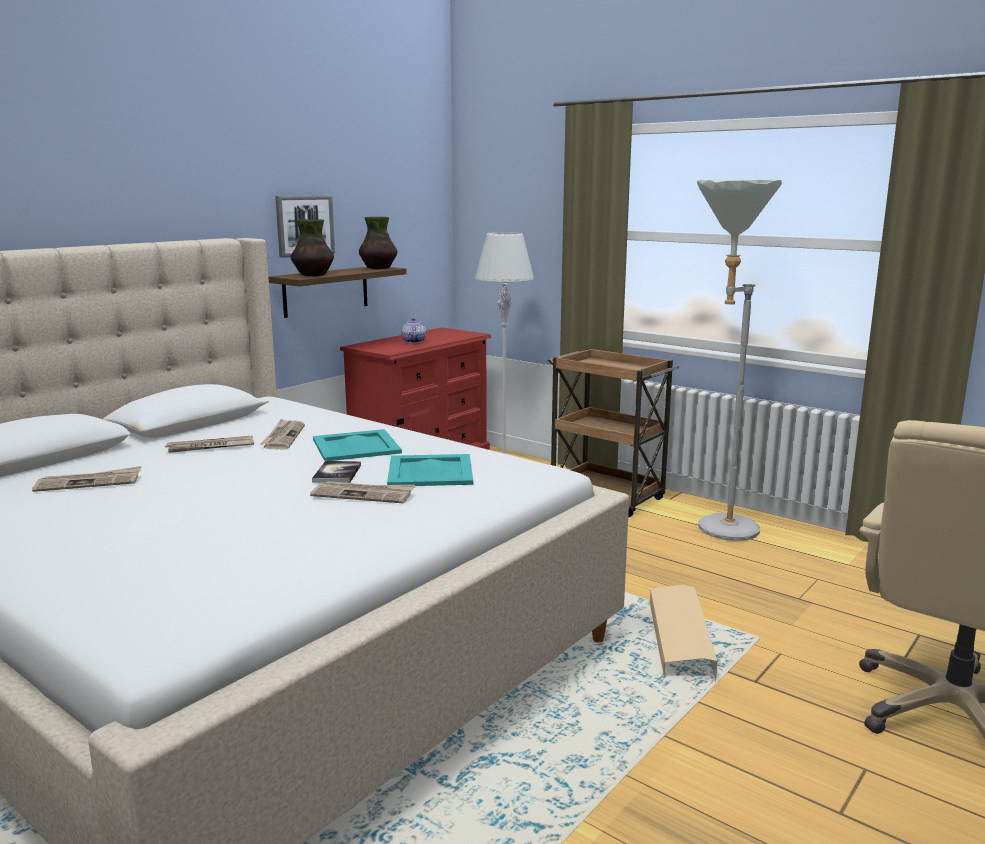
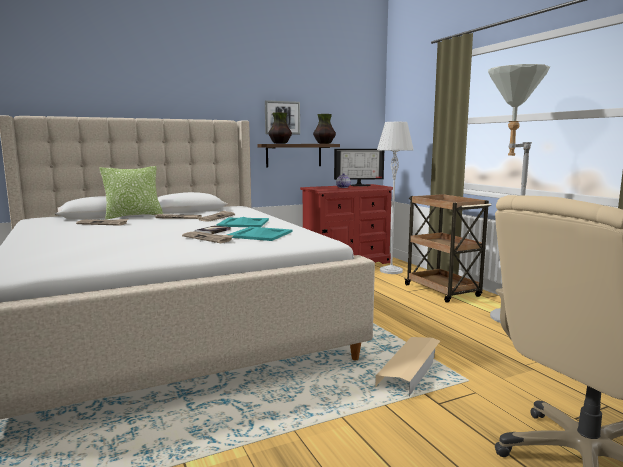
camera: 25 degrees right, 5 degrees down
none -> pillow [99,166,163,220]
none -> monitor [334,149,384,186]

